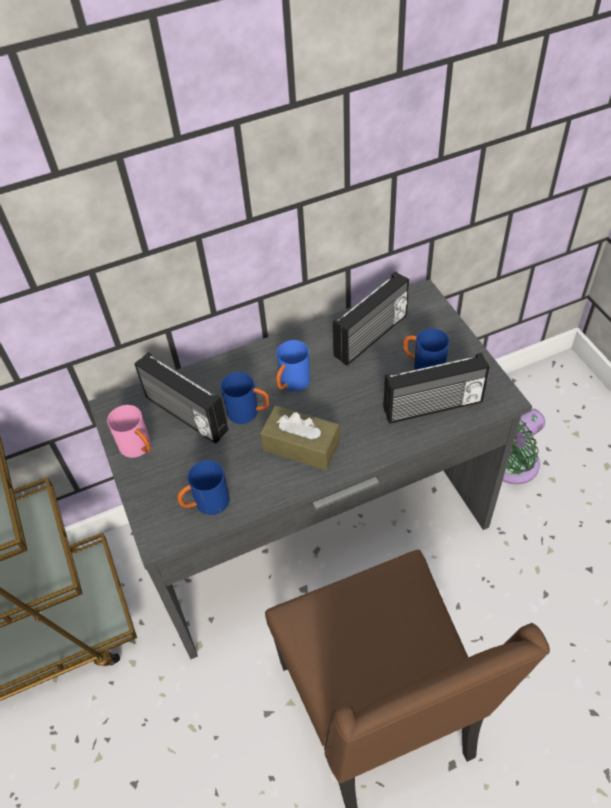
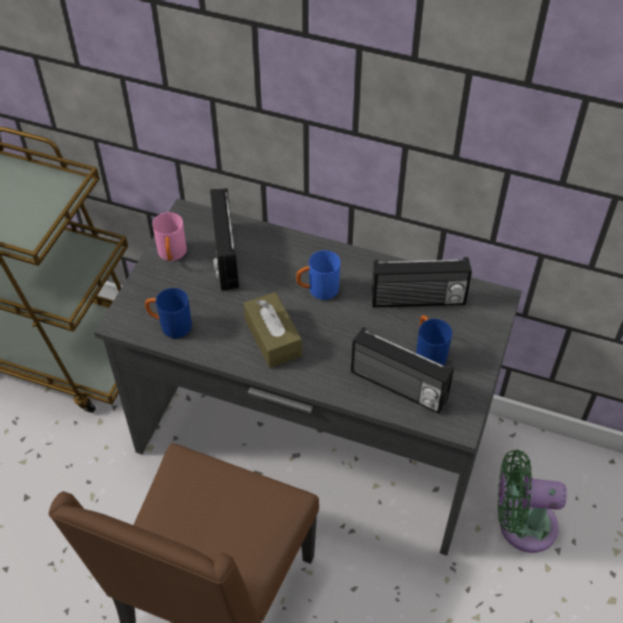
camera: 40 degrees right, 0 degrees up
blue mug [220,372,270,424] -> none

